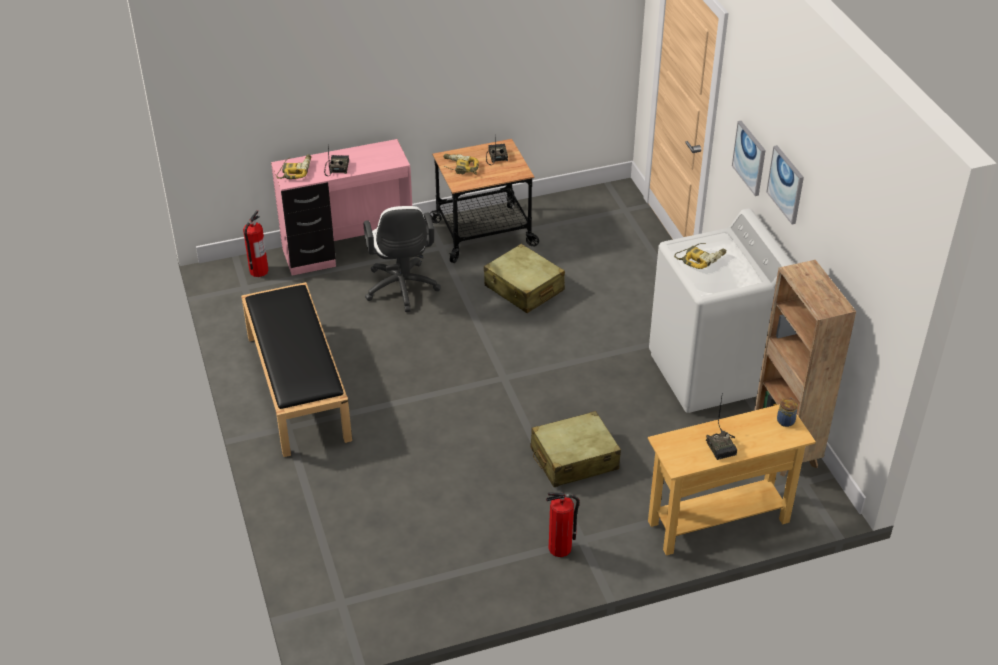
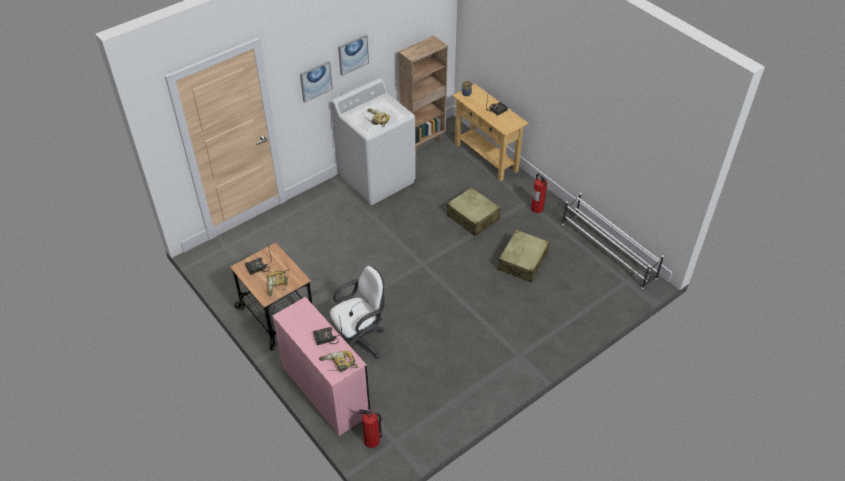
camera: 110 degrees left, 5 degrees up
black bench [241,282,352,457] -> none
beige suitcase [484,244,565,313] -> beige suitcase moved to [498,230,549,282]
none -> white shoe rack [562,193,664,289]

